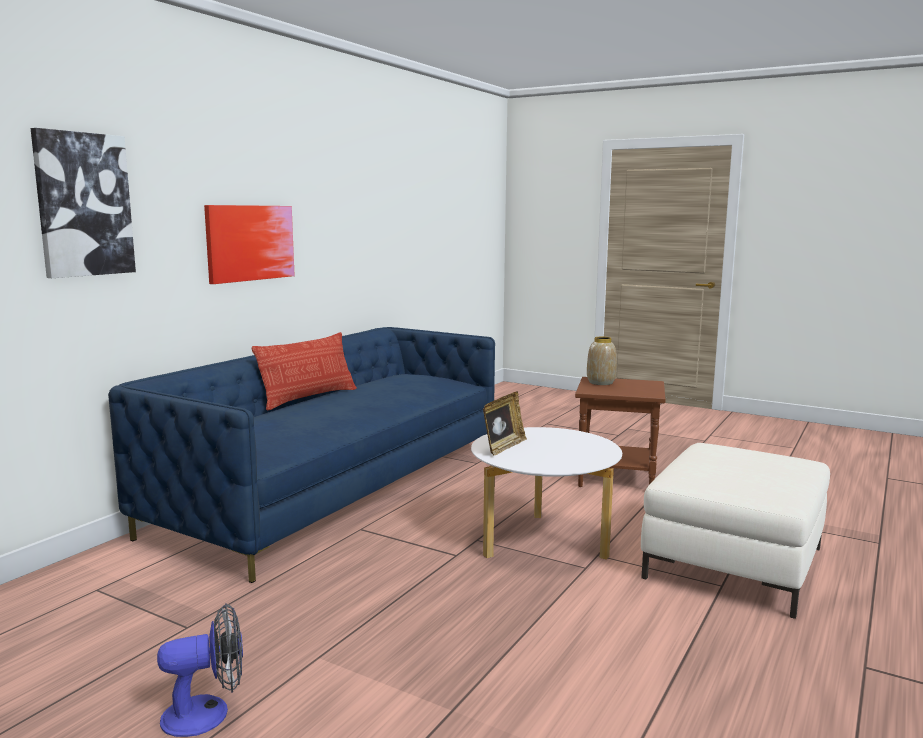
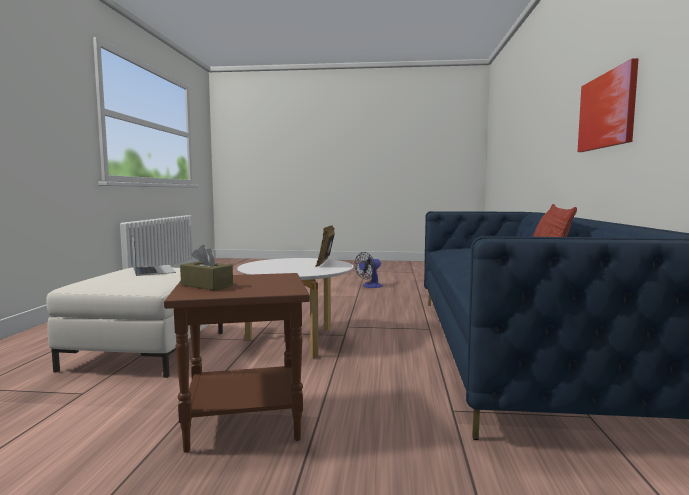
camera: 155 degrees right, 5 degrees down
picture [30,128,136,278] -> none
vase [587,337,617,385] -> none
none -> laptop [132,237,176,276]
none -> brown tissue box [180,245,233,290]

